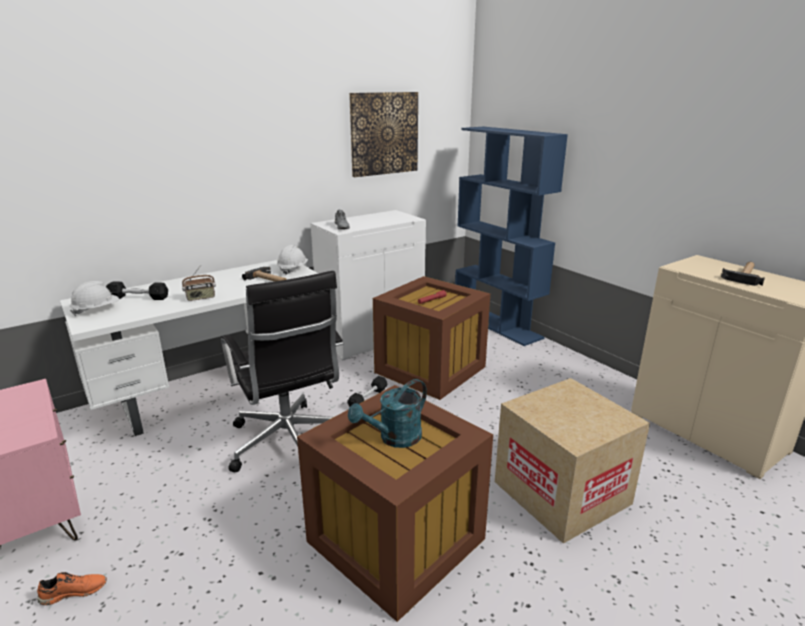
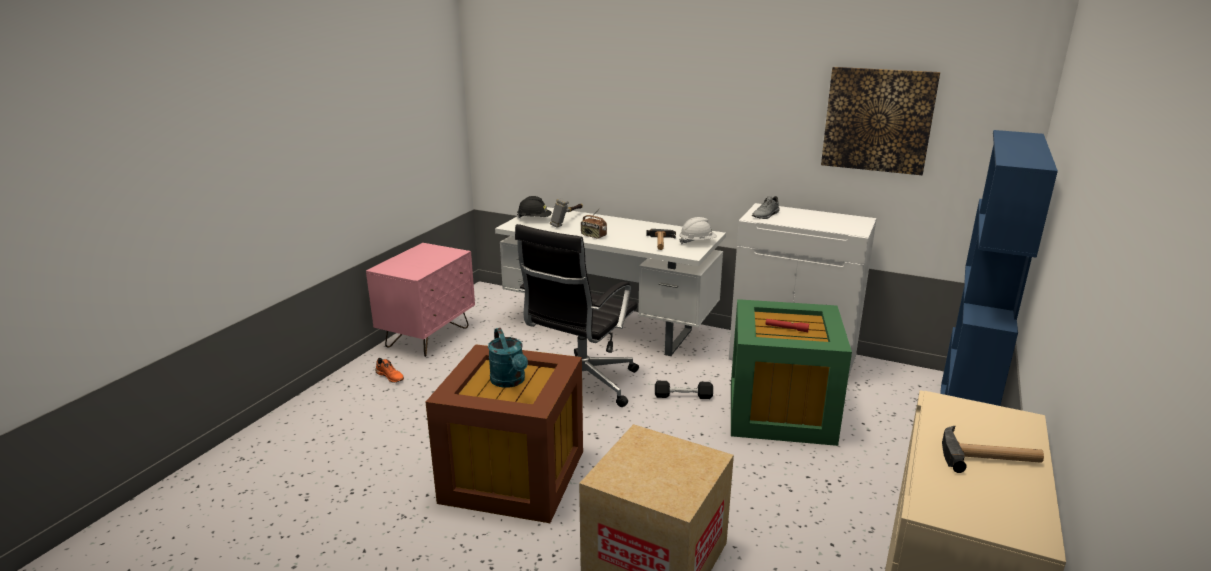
camera: 60 degrees right, 0 degrees up
white hard hat [70,281,120,316] -> black hard hat [517,196,552,218]
black dumbbell [106,281,168,300] -> hammer [550,198,583,228]
turquoise watering can [348,379,427,448] -> turquoise watering can turned 135 degrees counterclockwise [488,328,528,388]
brown storage box [373,276,490,400] -> green storage box [731,299,852,446]

